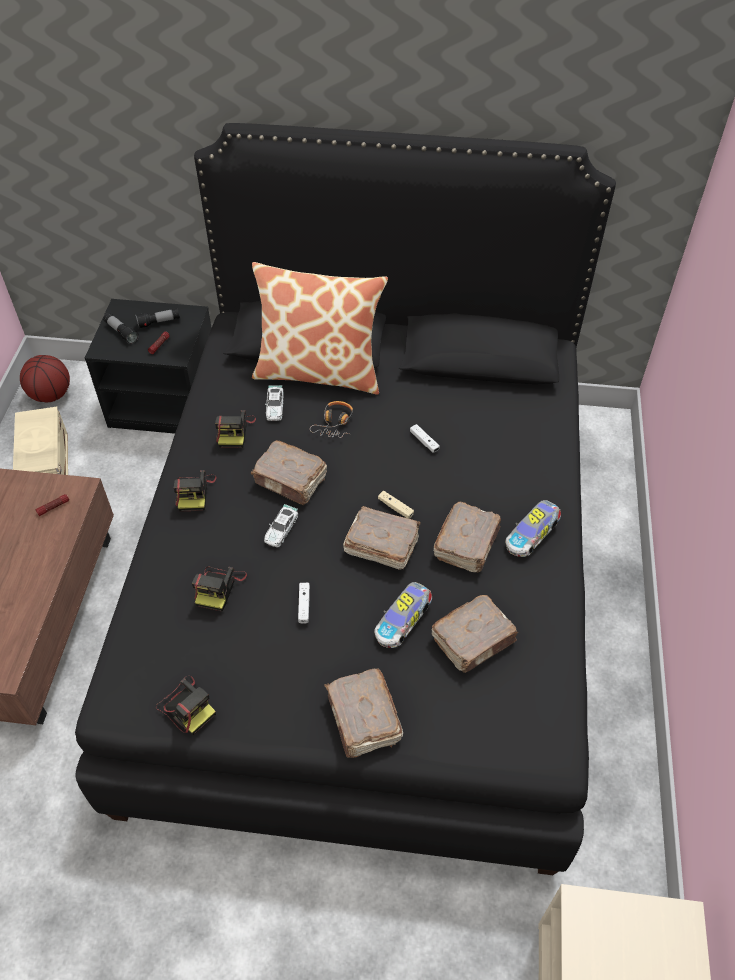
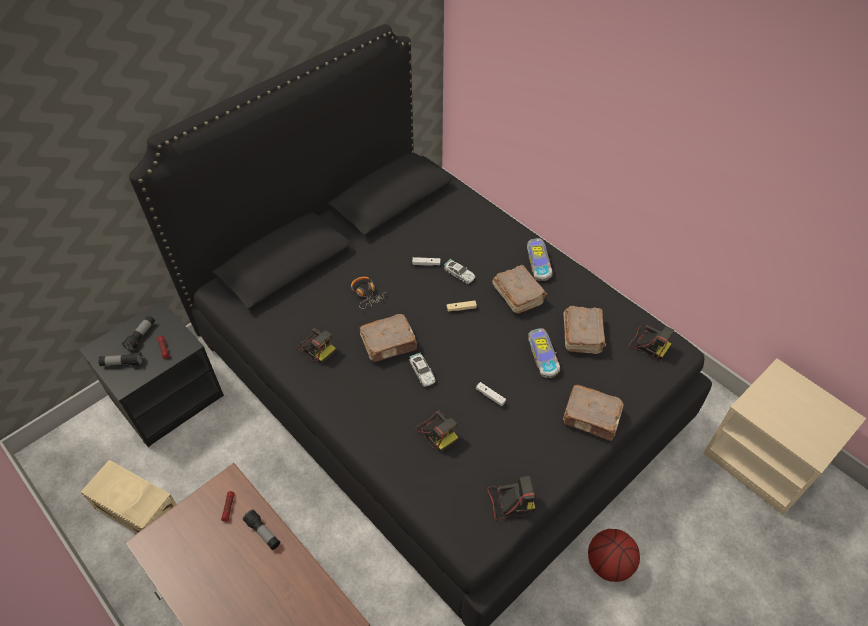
camera: 50 degrees left, 0 degrees up
basketball [20,355,70,402] -> basketball moved to [588,529,640,582]
camera [174,470,216,512] -> camera moved to [628,324,674,360]
pillow [252,262,388,395] -> none
toy car [265,385,284,421] -> toy car moved to [444,259,475,284]
brown book [343,506,421,570] -> none
none -> flashlight [243,509,280,550]

